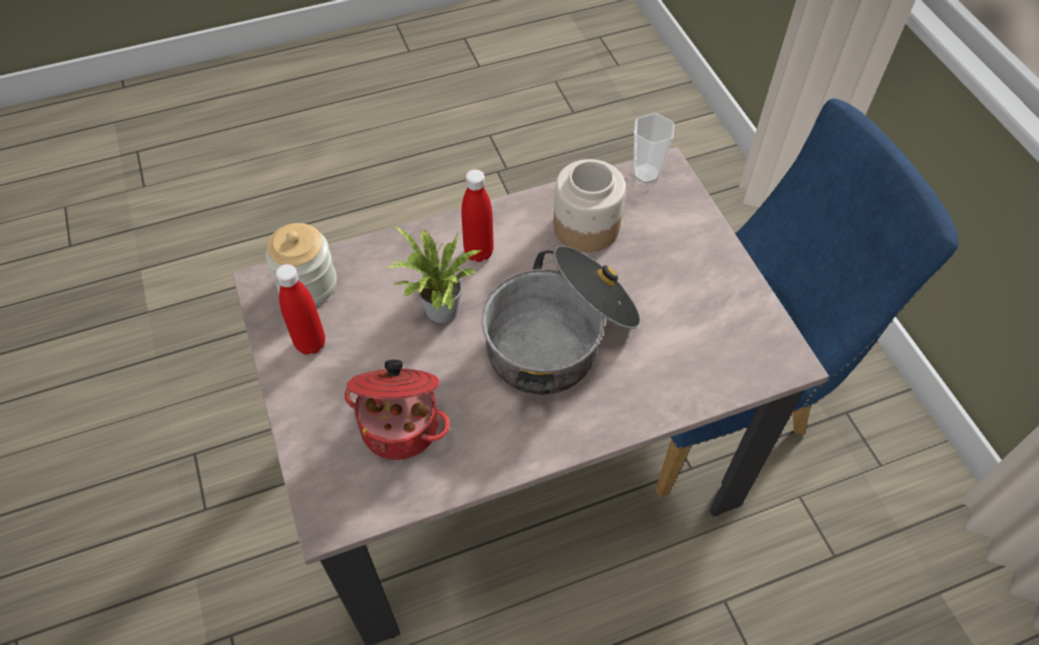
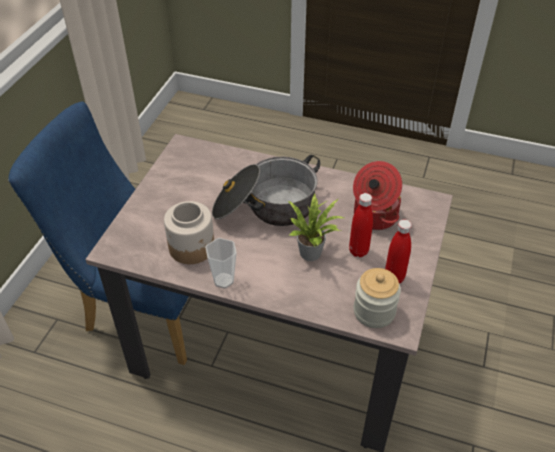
camera: 140 degrees left, 10 degrees down
red bottle [461,169,494,262] -> red bottle moved to [349,193,373,257]
cup [634,113,674,184] -> cup moved to [205,238,237,289]

